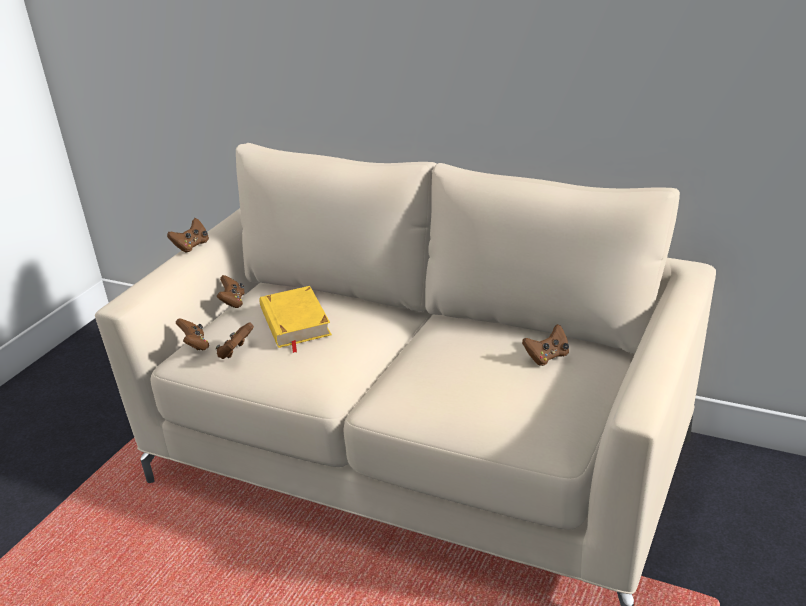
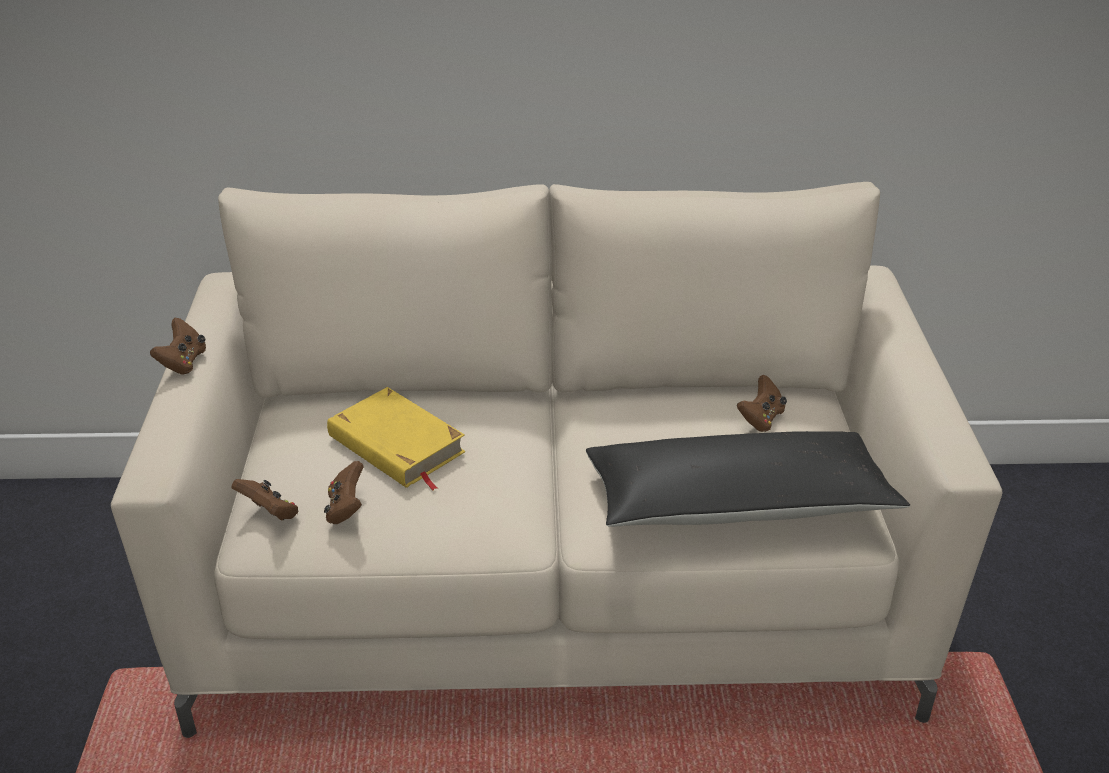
camera: 30 degrees left, 5 degrees up
brown game controller [217,275,244,308] -> none
none -> black pillow [586,431,910,527]

